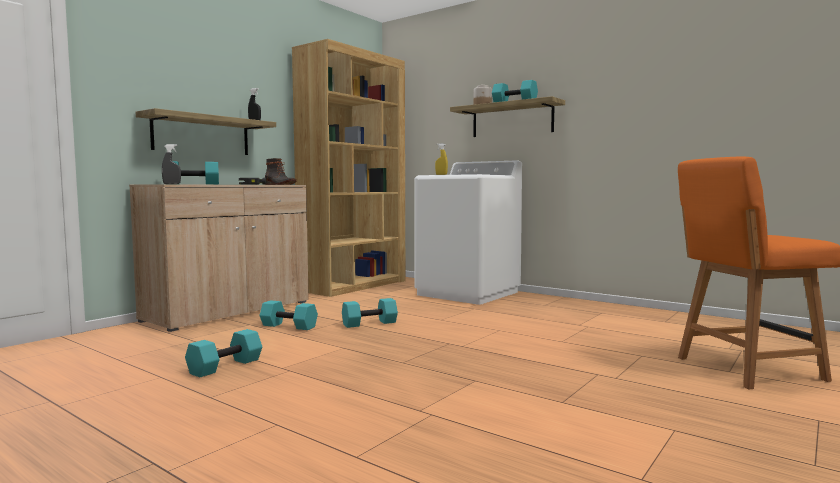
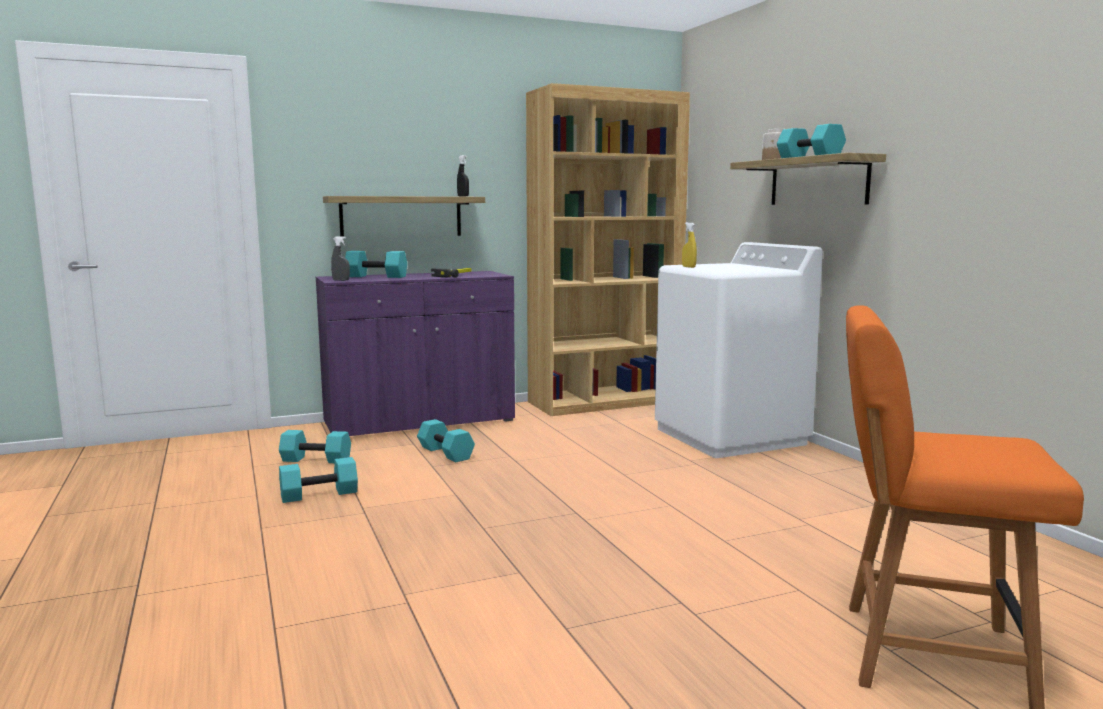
camera: 30 degrees right, 5 degrees up
beige cabinet [129,184,309,332] -> purple cabinet [316,271,515,436]
boot [265,158,296,185] -> none
turquoise dumbbell [342,298,398,328] -> turquoise dumbbell moved to [279,430,351,463]

